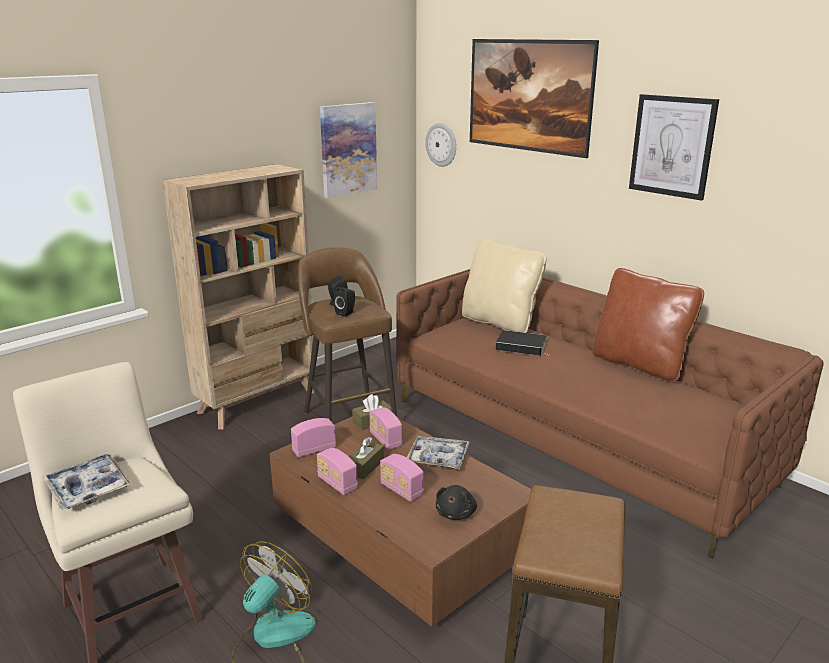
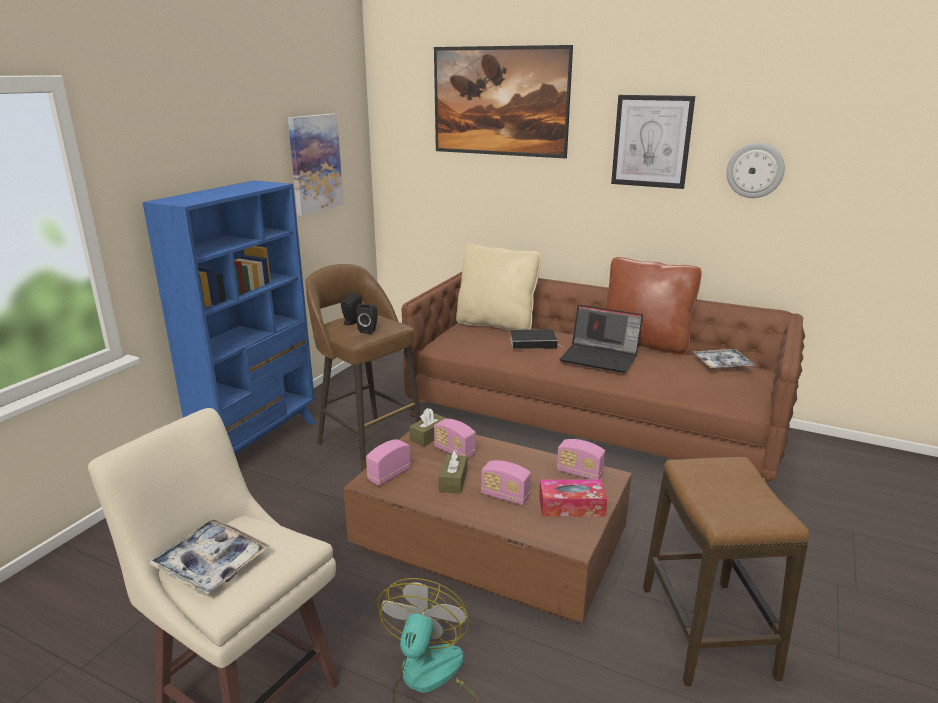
camera: 20 degrees left, 0 degrees up
beige bookcase [162,164,316,430] -> blue bookcase [142,180,315,454]
radio [317,448,358,495] -> radio moved to [557,439,605,480]
tray [407,436,470,469] -> tray moved to [694,349,756,369]
wall clock [425,123,456,167] -> wall clock moved to [726,143,785,198]
black plush toy [436,485,477,520] -> tissue box [539,479,607,517]
none -> laptop [560,305,643,373]

